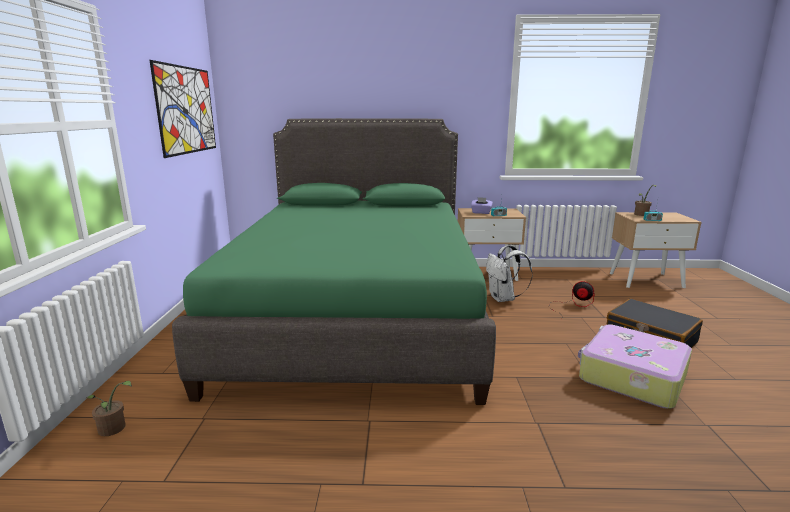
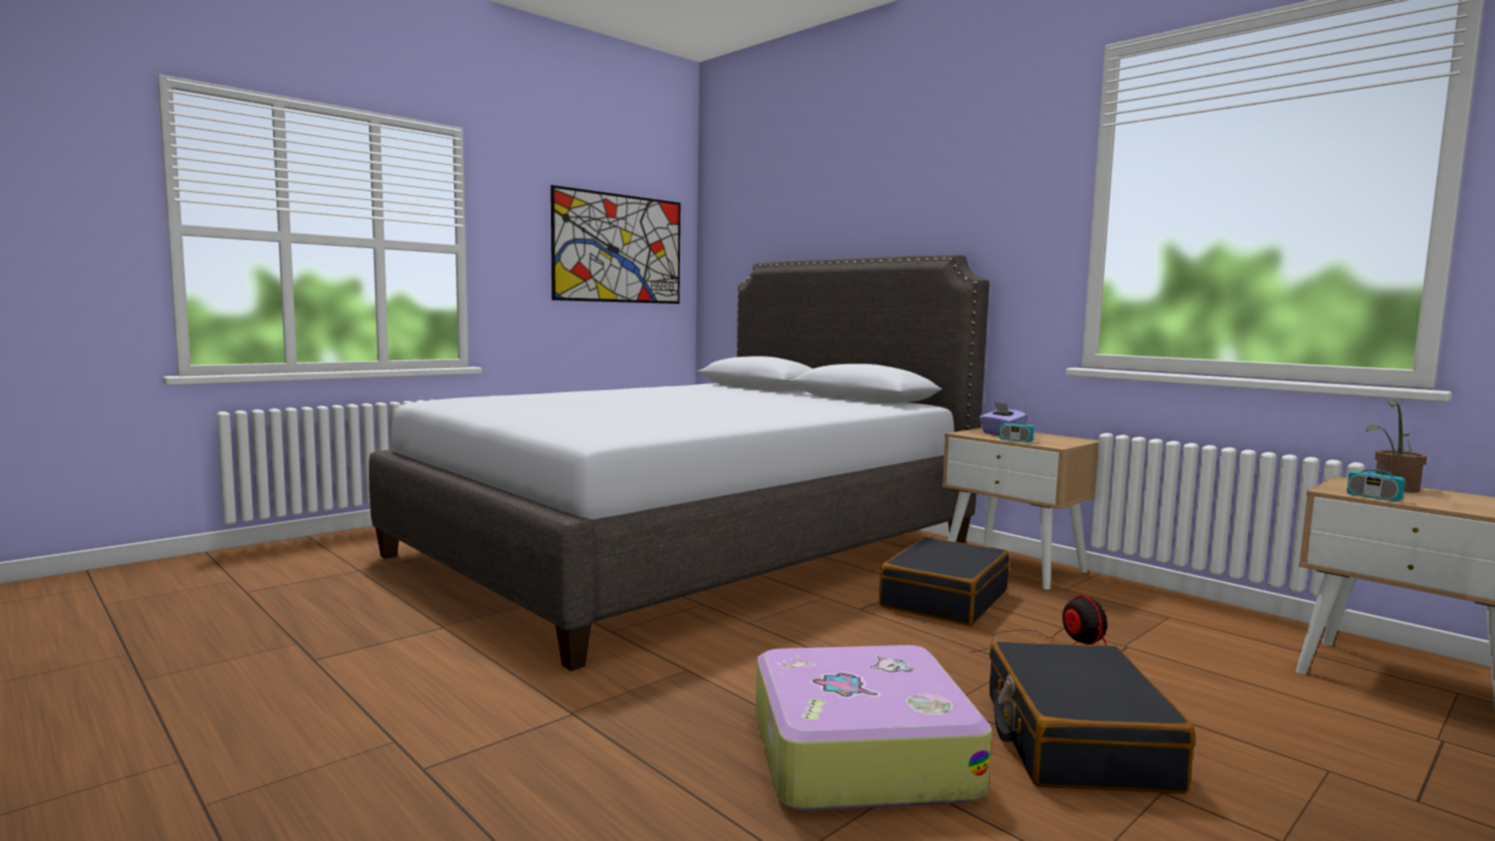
camera: 45 degrees right, 10 degrees down
potted plant [87,380,132,436] -> none
green bed [172,118,496,405] -> grey bed [369,254,990,671]
white backpack [486,245,533,302] -> black suitcase [879,537,1009,626]

